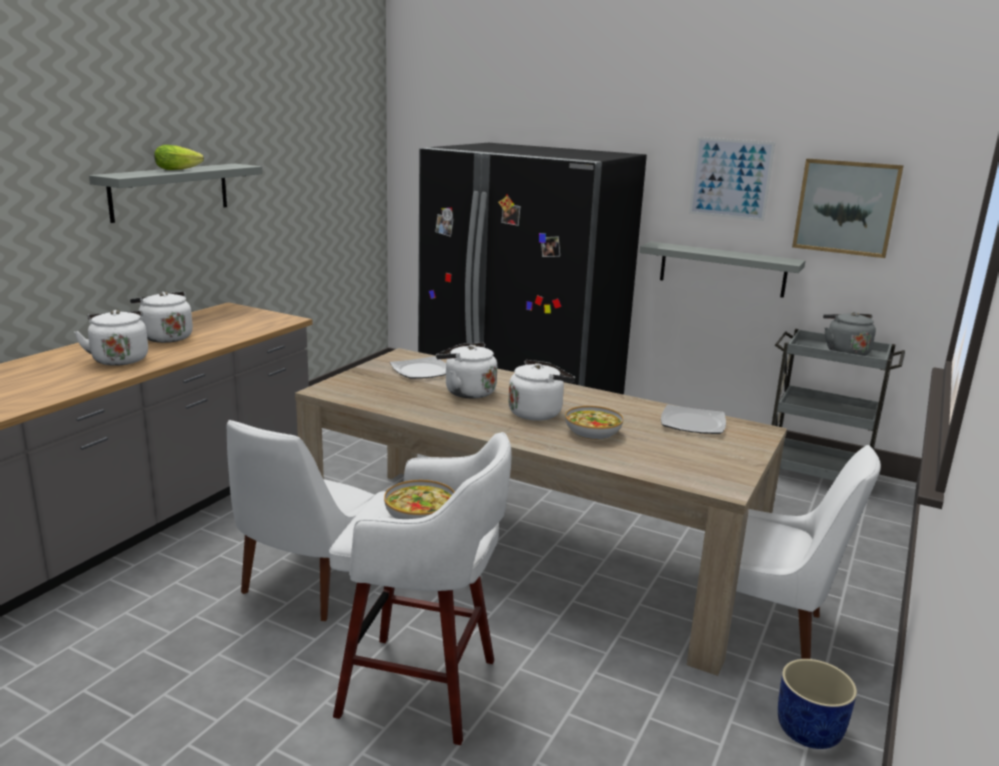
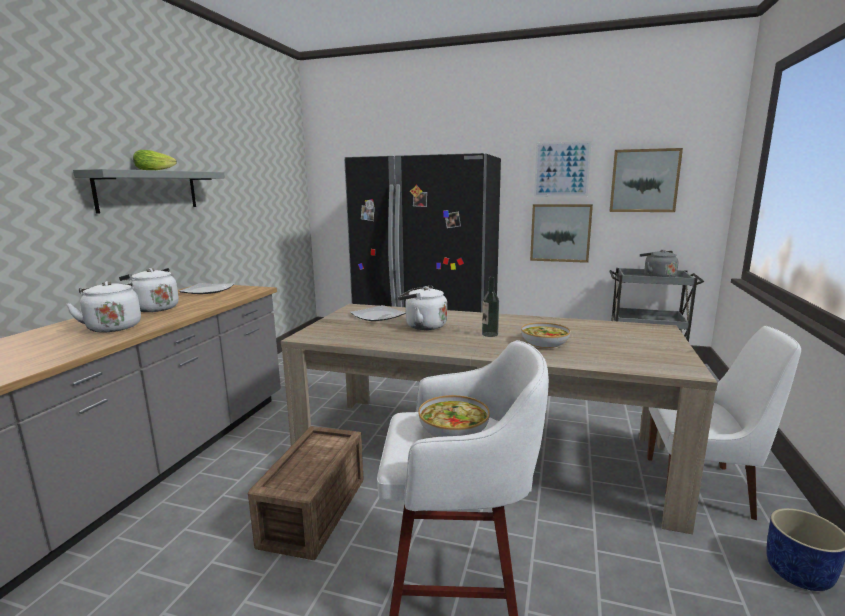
camera: 10 degrees left, 5 degrees down
white chair [227,420,374,621] -> crate [248,426,364,560]
white kettle [508,360,575,421] -> bottle [482,277,499,337]
grey shelf [639,242,805,298] -> picture [530,204,593,263]
plate [661,404,726,434] -> plate moved to [179,283,234,294]

